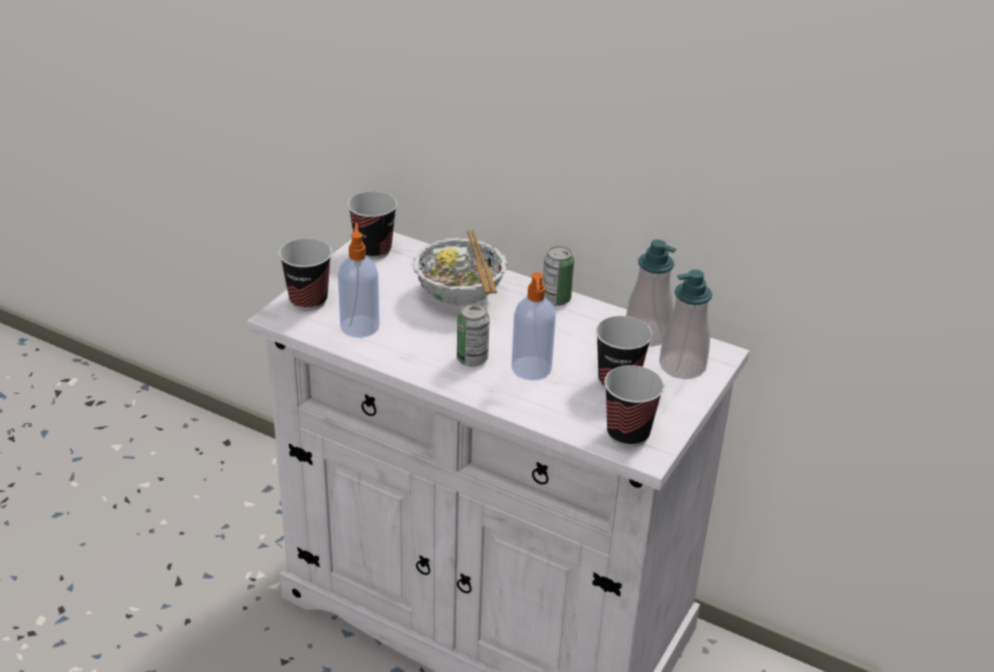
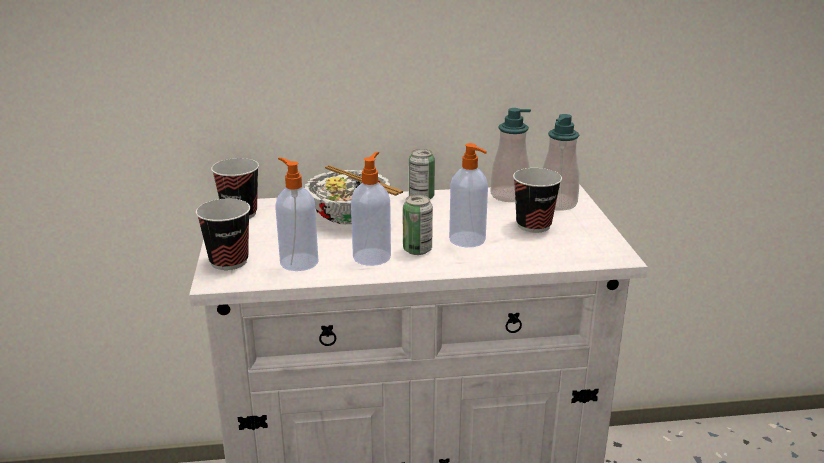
camera: 35 degrees left, 10 degrees down
cup [604,365,664,447] -> none
none -> soap dispenser [351,152,391,266]

